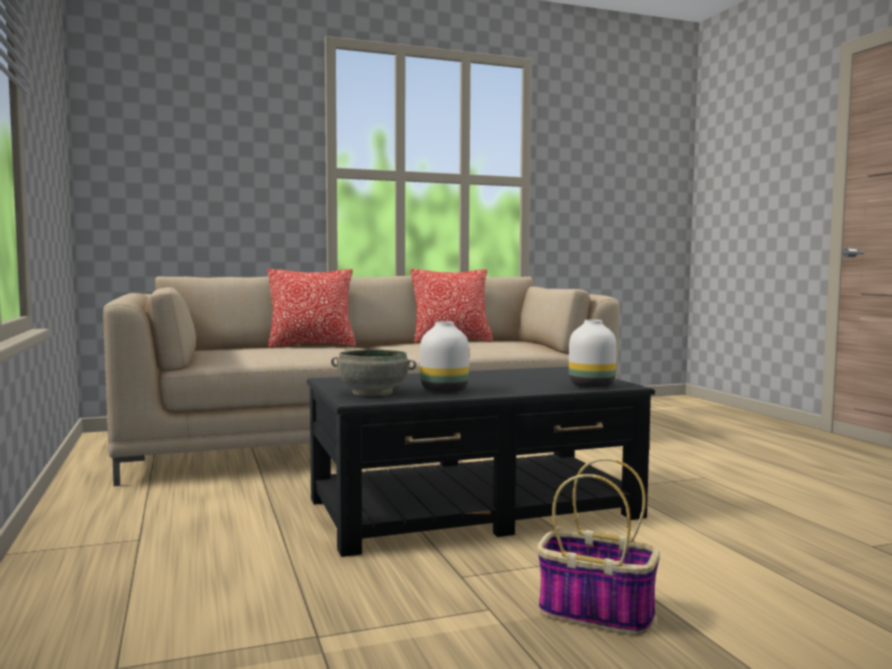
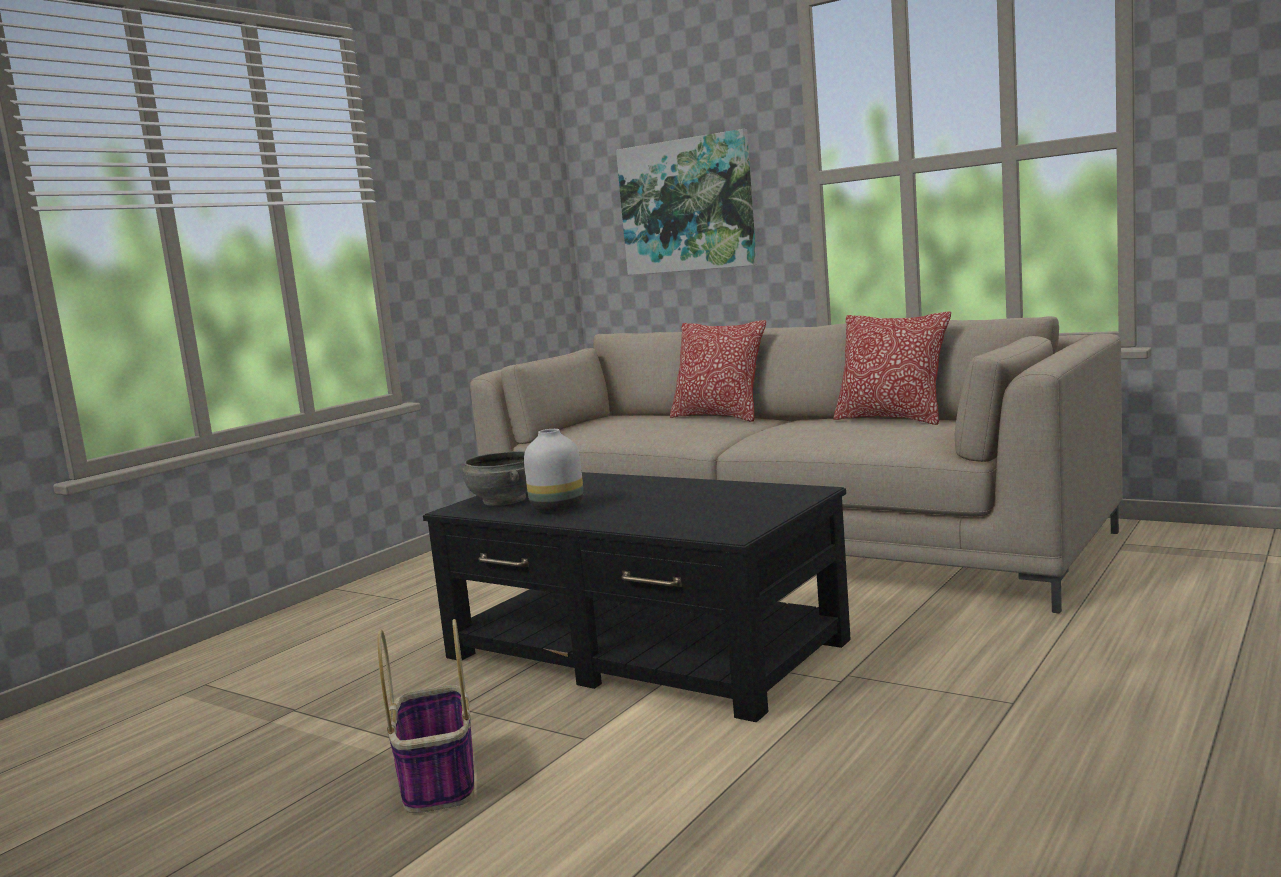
camera: 55 degrees right, 5 degrees up
white vase [569,320,617,387] -> none
none -> picture [616,129,757,275]

